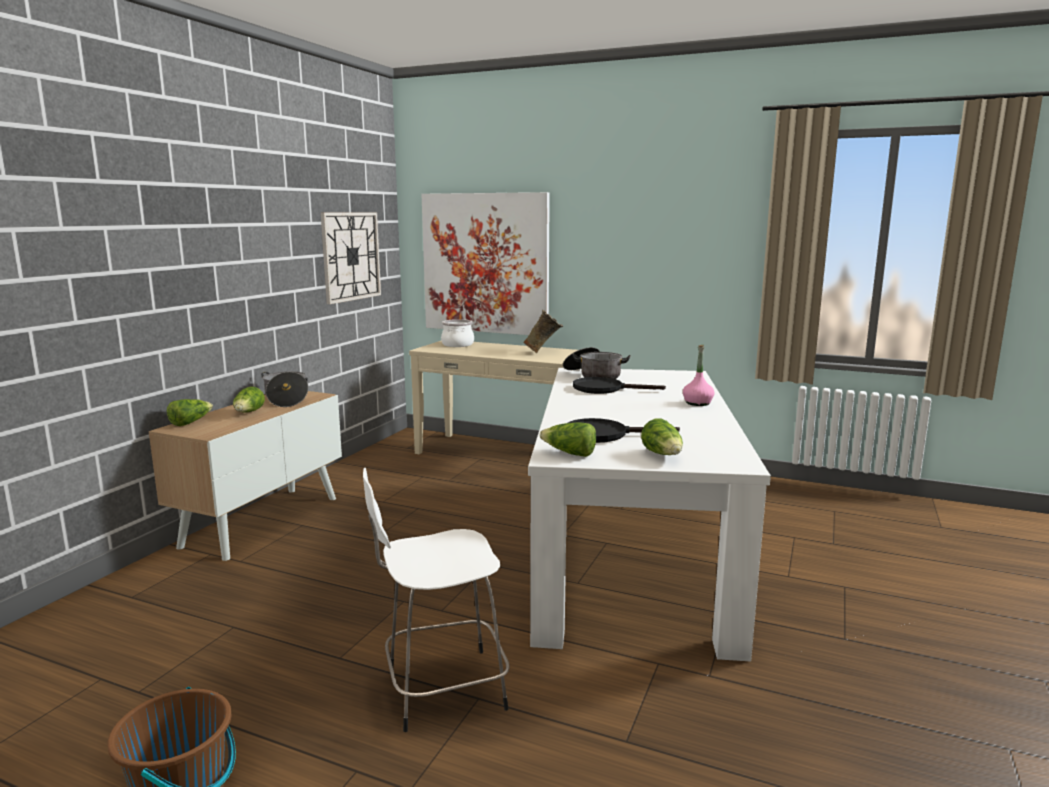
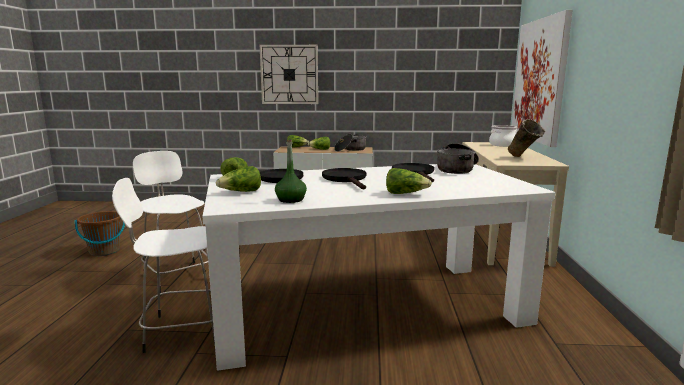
camera: 70 degrees right, 0 degrees up
wall clock [321,212,381,304] -> wall clock moved to [260,45,318,104]
pink bottle [683,345,714,406] -> lettuce [386,168,432,194]
none -> white stool [112,178,215,353]
none -> green bottle [275,140,307,203]
none -> black frying pan [322,168,366,190]

